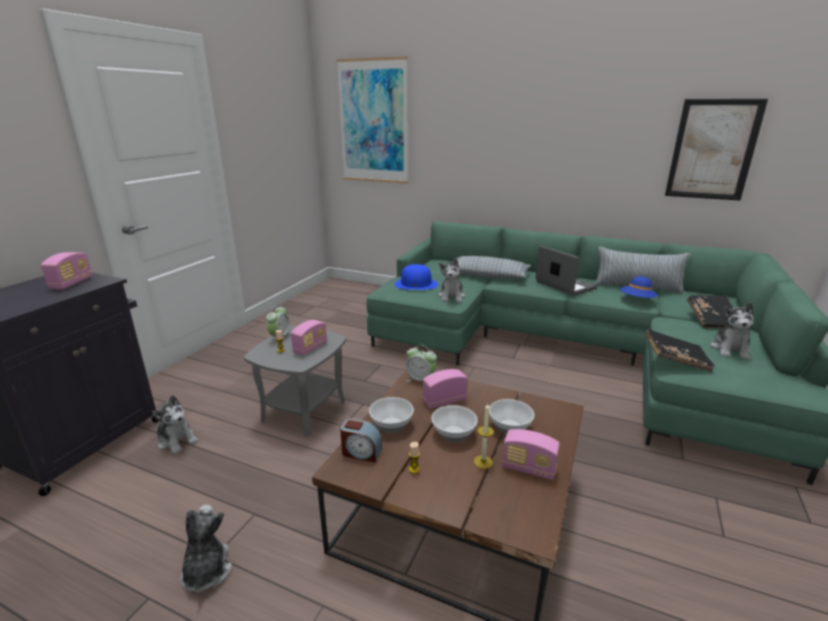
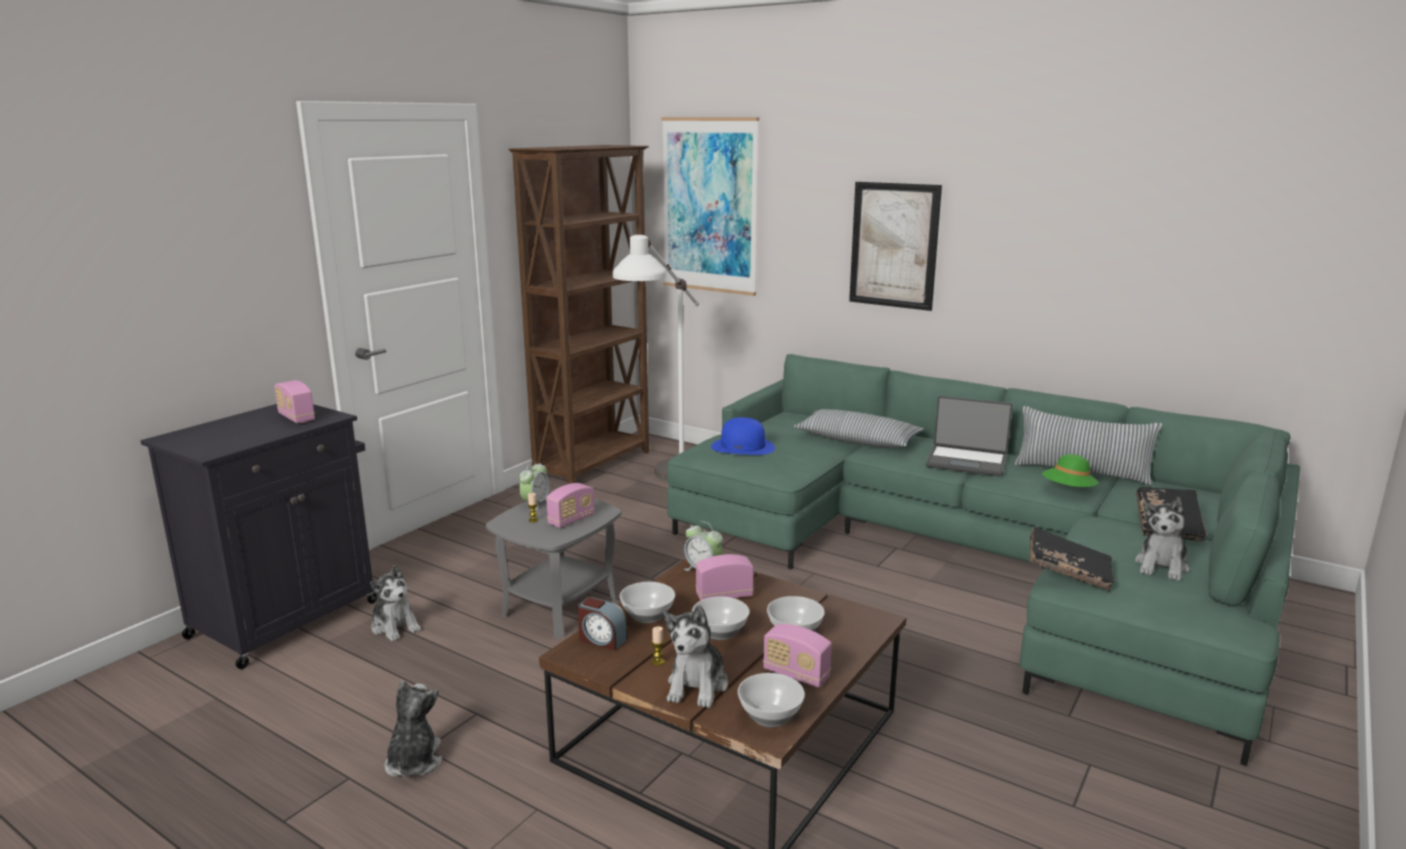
camera: 10 degrees right, 5 degrees down
radio [41,252,93,290] -> radio turned 120 degrees clockwise [274,380,315,423]
plush toy [439,258,465,302] -> plush toy moved to [663,605,728,708]
candle [474,403,494,469] -> none
laptop [536,246,597,296] -> laptop turned 135 degrees clockwise [926,396,1013,477]
blue hat [620,276,658,298] -> green hat [1042,454,1099,487]
picture [665,99,768,201] -> picture moved to [849,182,942,311]
none -> brown bookcase [508,145,649,484]
none -> white floor lamp [613,235,699,481]
none -> bowl [738,673,805,727]

